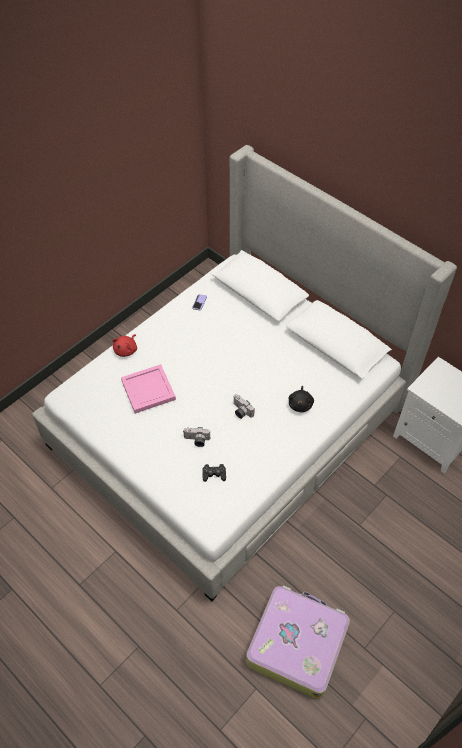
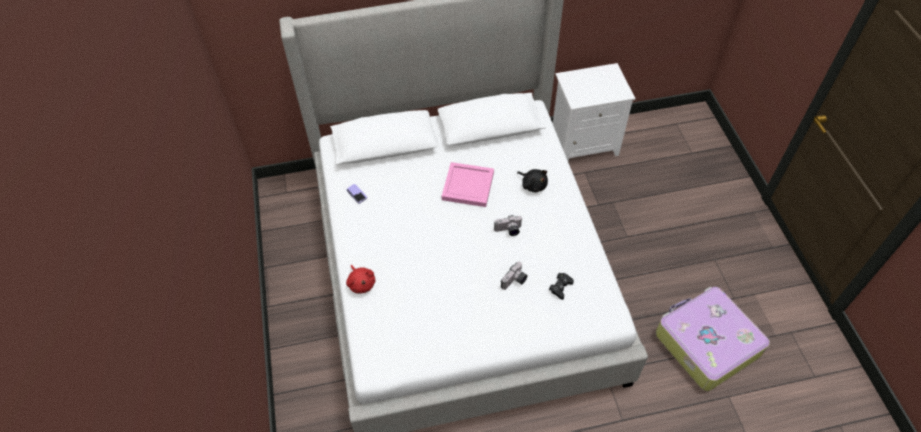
camera: 55 degrees left, 0 degrees up
pink tray [121,364,176,414] -> pink tray moved to [442,162,494,207]

